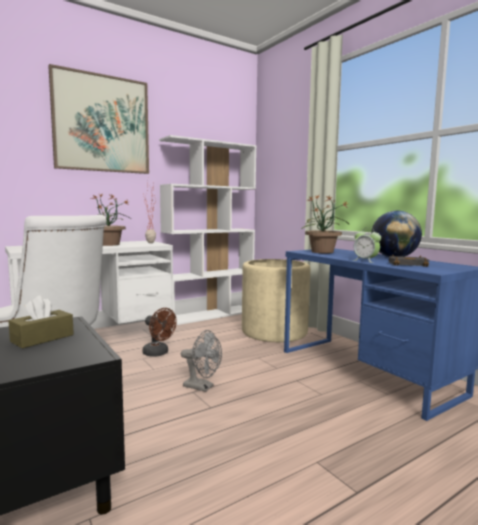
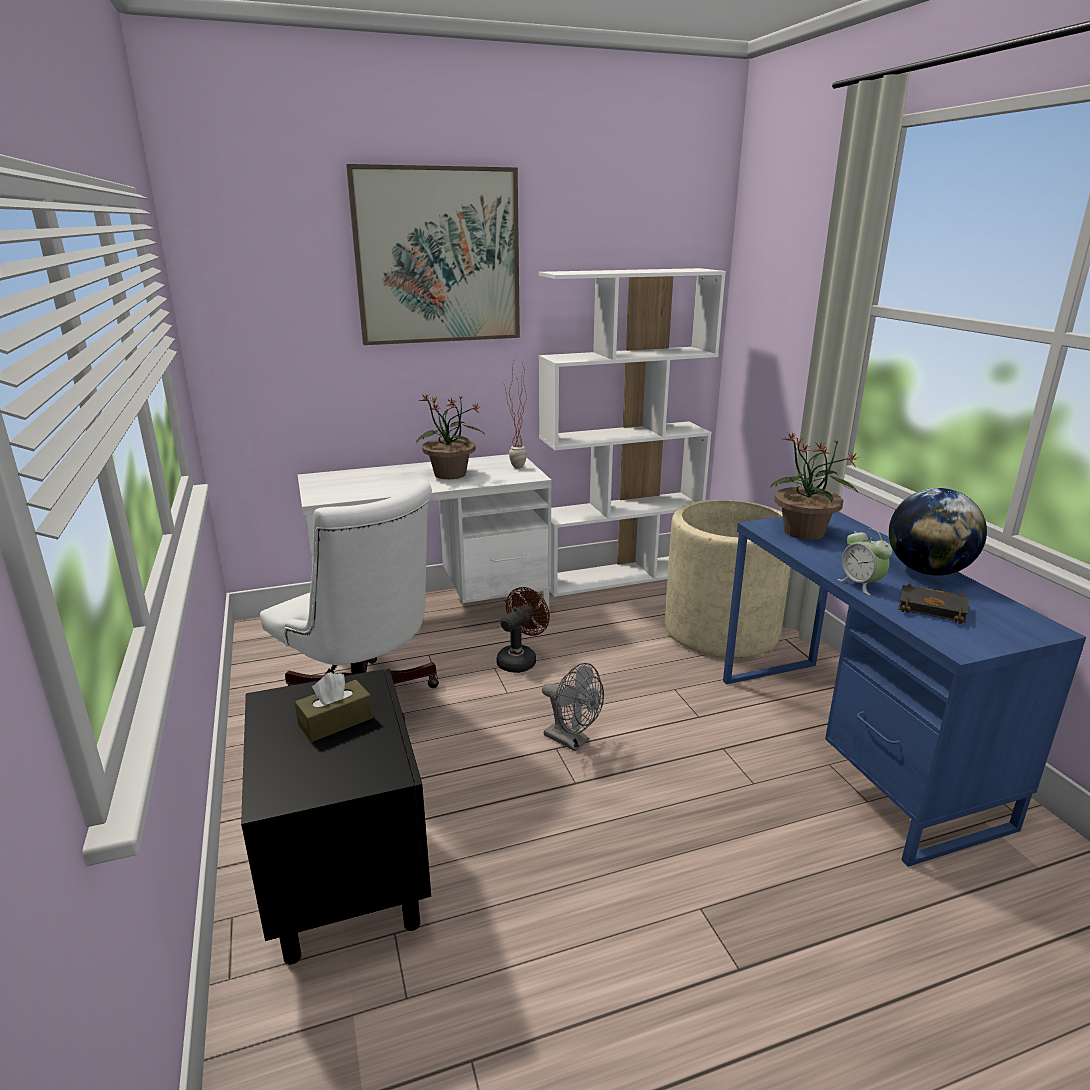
camera: 15 degrees right, 15 degrees up
brown fan [143,308,177,357] -> brown fan turned 105 degrees counterclockwise [496,587,550,673]

